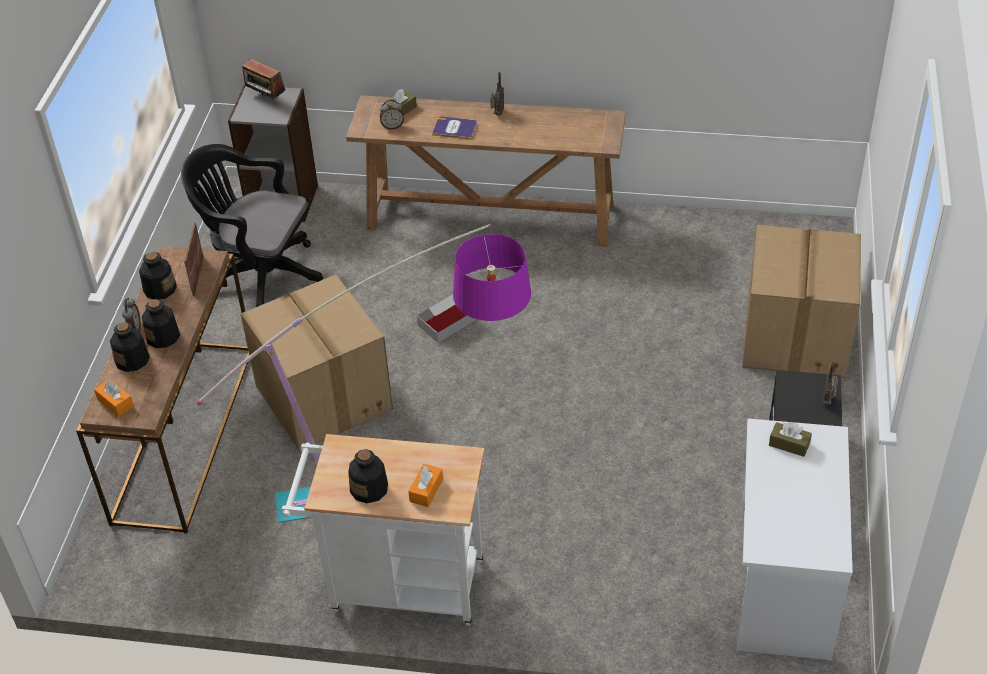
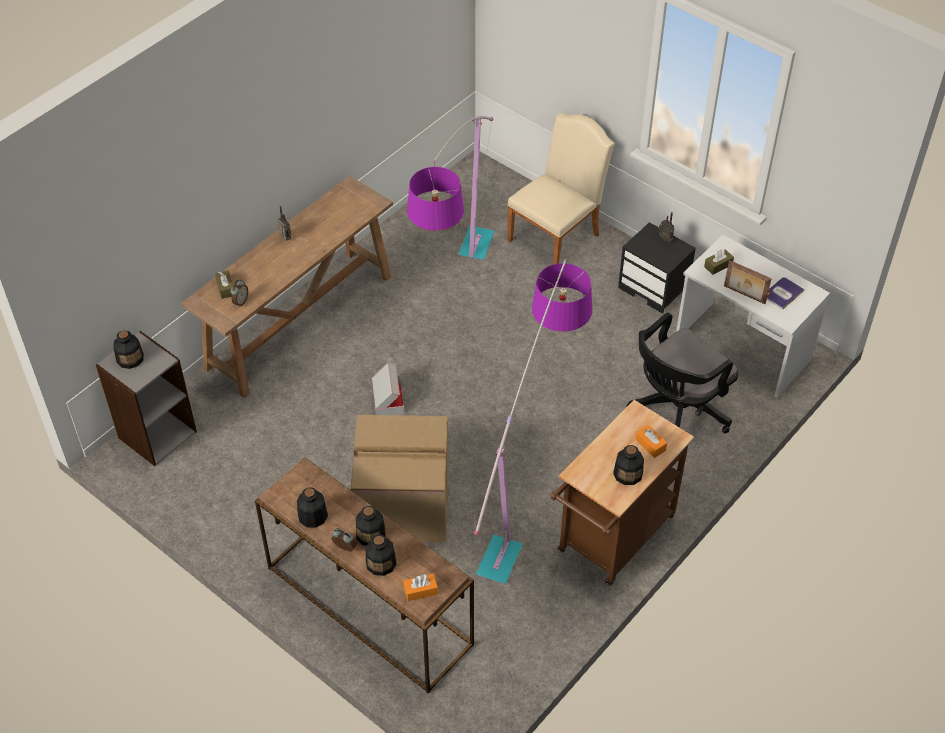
camera: 60 degrees left, 5 degrees up
black office chair [181,144,323,307] -> black office chair moved to [626,312,738,434]
picture frame [184,223,204,296] -> picture frame moved to [724,260,772,304]
radio [242,59,285,100] -> bottle [113,330,144,369]
white cart [281,434,485,626] -> brown cart [550,400,694,586]
book [432,117,477,140] -> book moved to [767,277,804,310]
cardboard box [742,225,861,379] -> beige chair [507,113,615,264]
none -> floor lamp [407,116,495,260]

